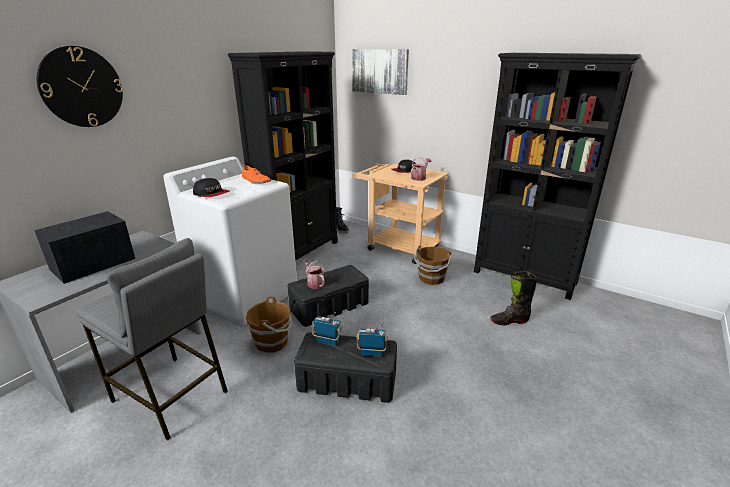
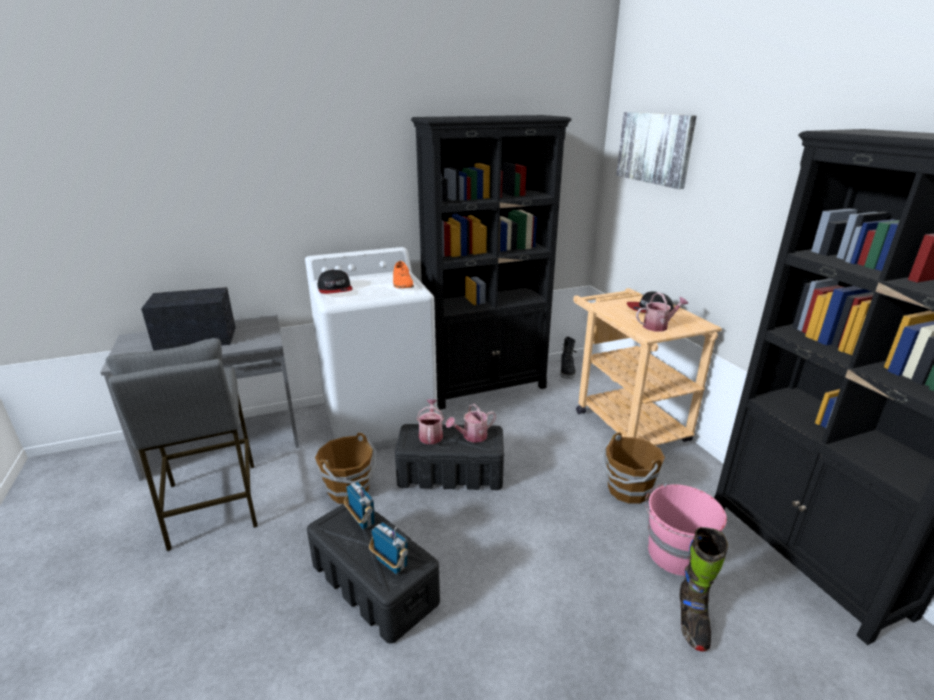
camera: 35 degrees right, 0 degrees up
wall clock [37,46,123,127] -> none
black boot [490,271,537,325] -> black boot turned 105 degrees counterclockwise [679,527,728,652]
none -> watering can [446,403,496,443]
none -> pink bucket [645,483,727,576]

